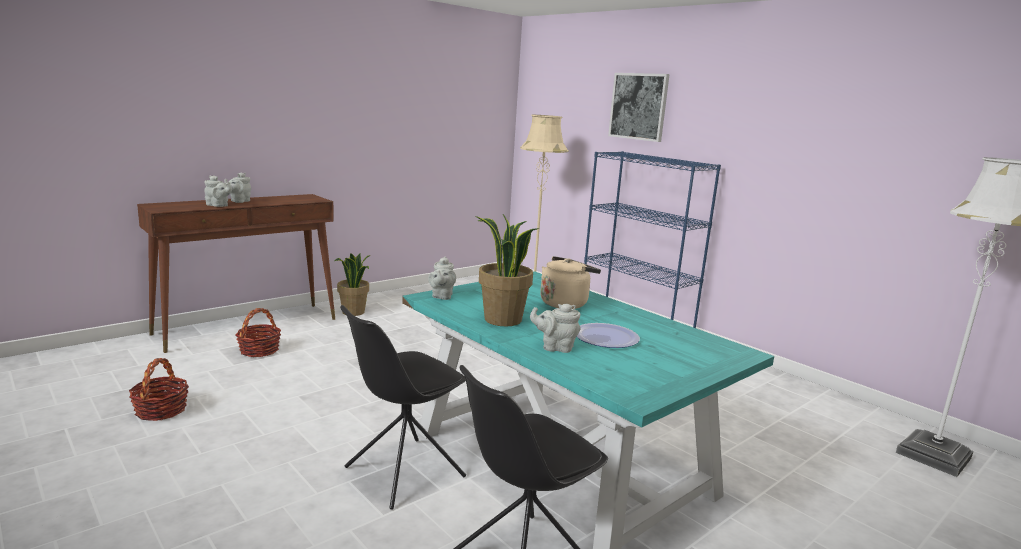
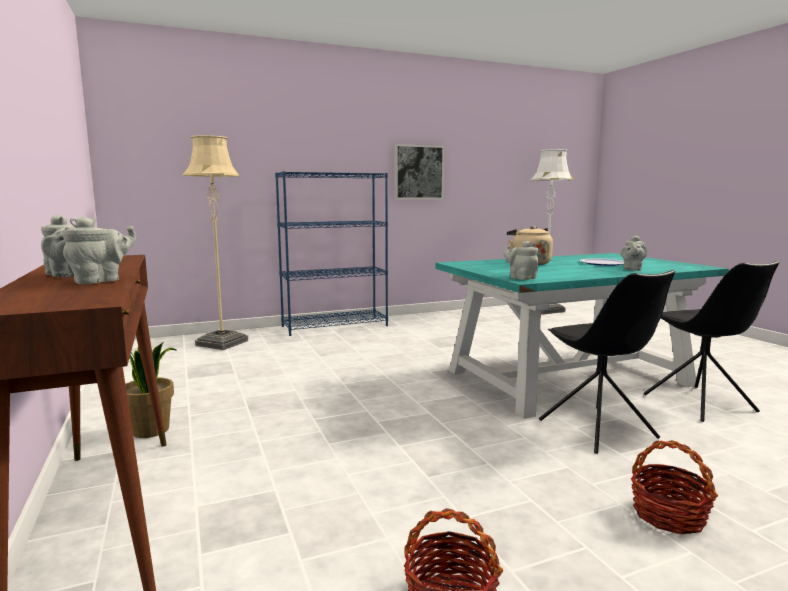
camera: 70 degrees left, 5 degrees down
basket [236,308,281,357] -> basket moved to [631,440,718,534]
grey teapot [428,256,456,300] -> grey teapot turned 150 degrees counterclockwise [503,241,538,280]
potted plant [475,214,540,326] -> none
picture [608,73,670,142] -> picture moved to [394,144,444,199]

